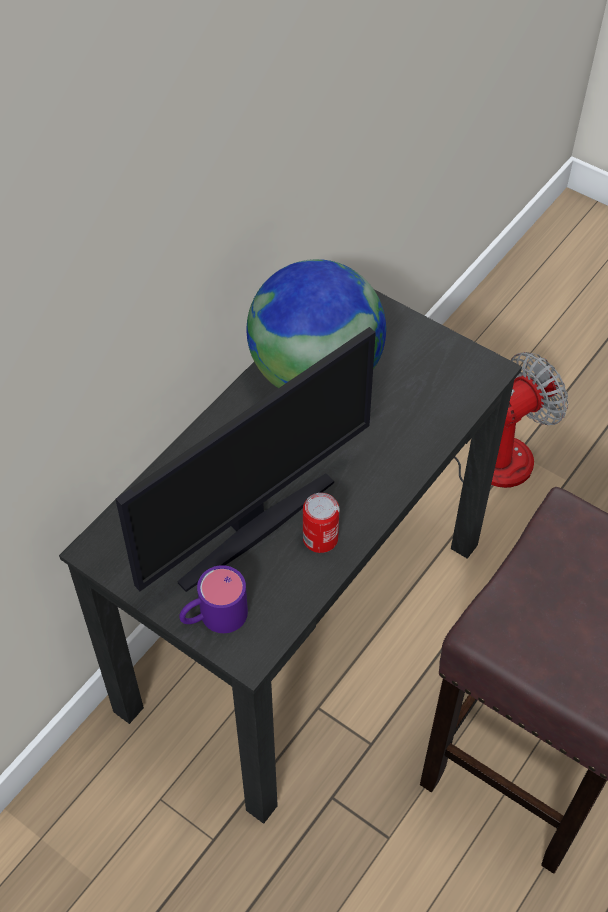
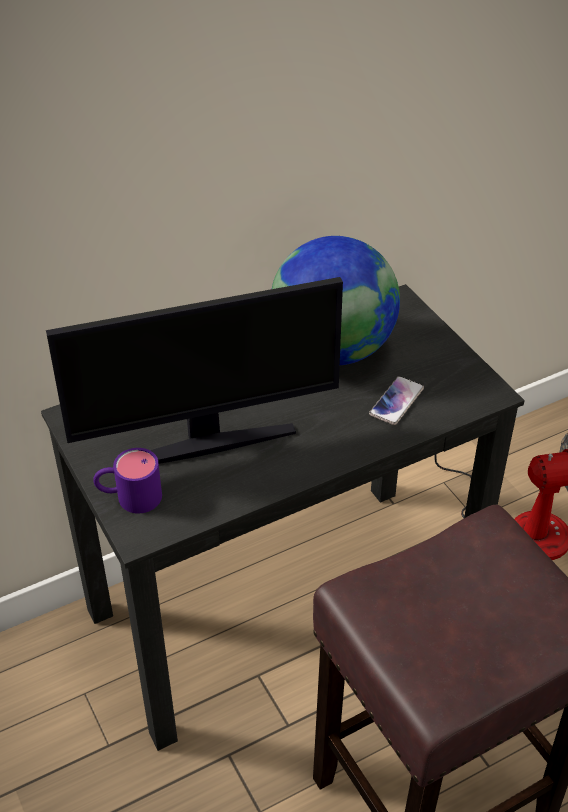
camera: 25 degrees right, 10 degrees down
can [303,493,339,553] -> none
none -> phone [369,376,424,425]

